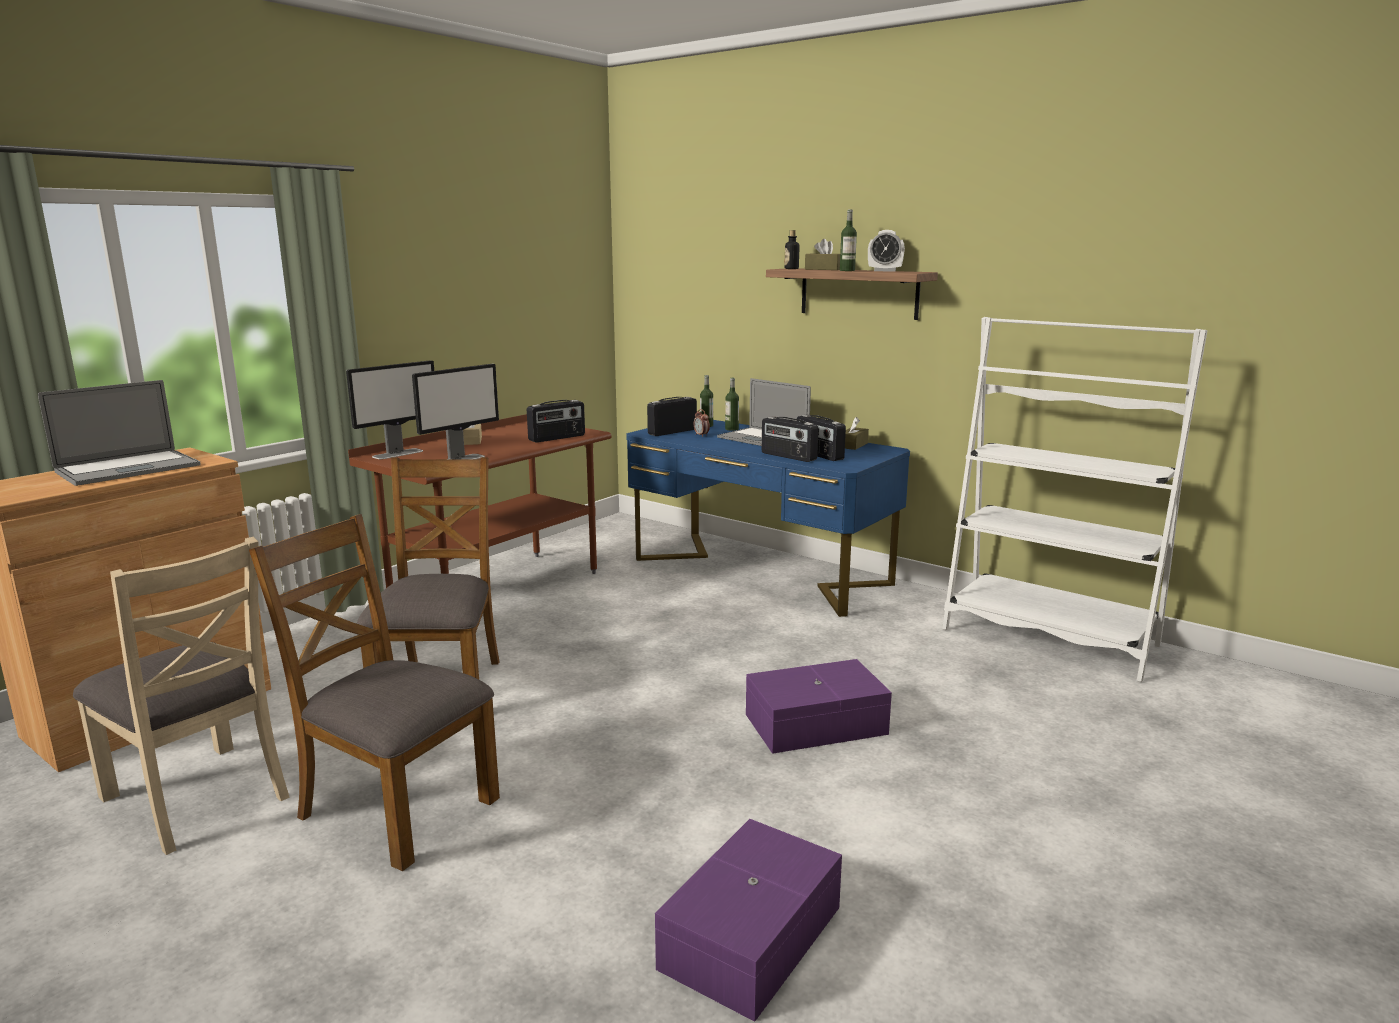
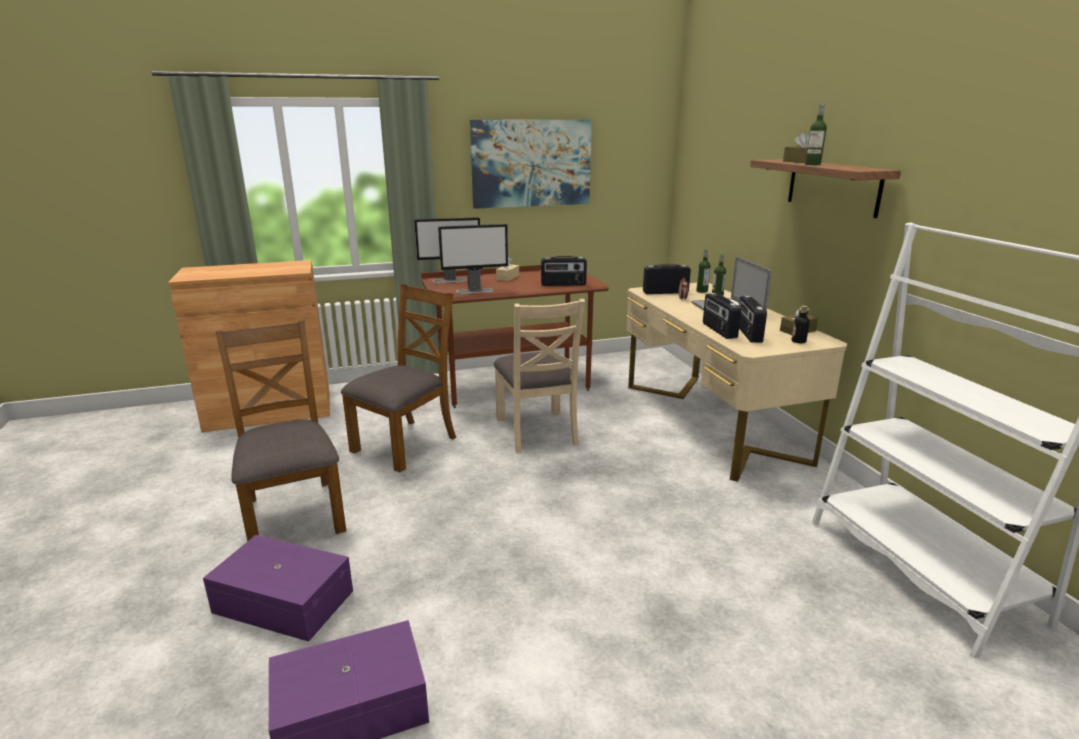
camera: 35 degrees right, 5 degrees up
laptop [38,380,201,486] -> none
beige chair [73,537,290,855] -> beige chair moved to [493,299,585,453]
blue desk [626,420,910,617] -> beige desk [626,283,847,482]
purple storage box [746,659,892,754] -> purple storage box moved to [203,535,353,642]
bottle [785,230,799,269] -> bottle moved to [792,306,810,343]
alarm clock [868,230,905,271] -> none
none -> picture [470,120,592,209]

